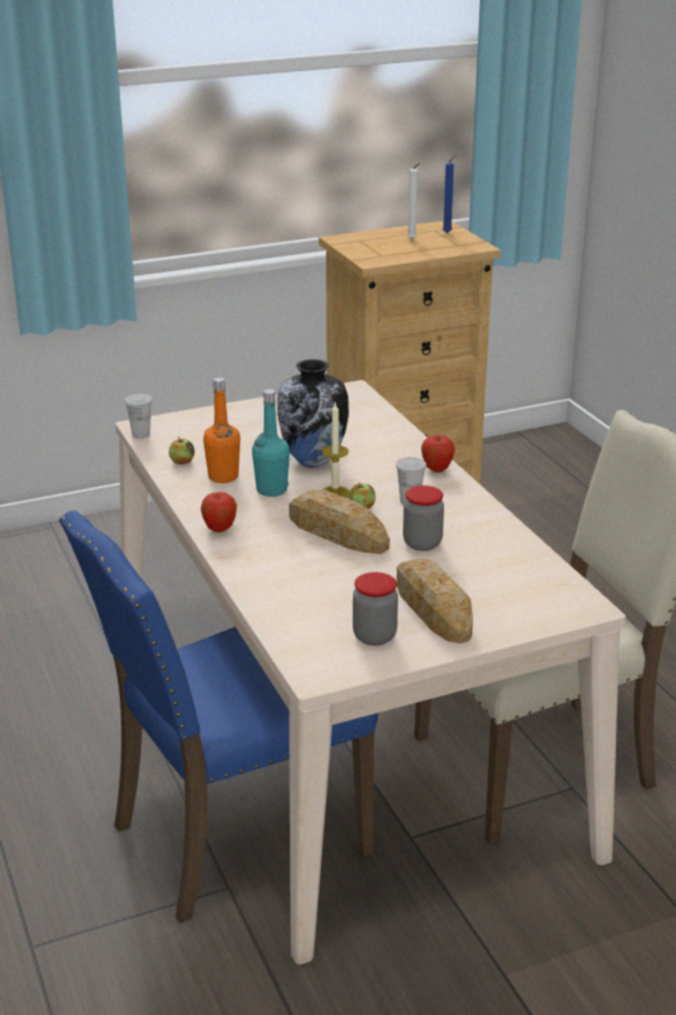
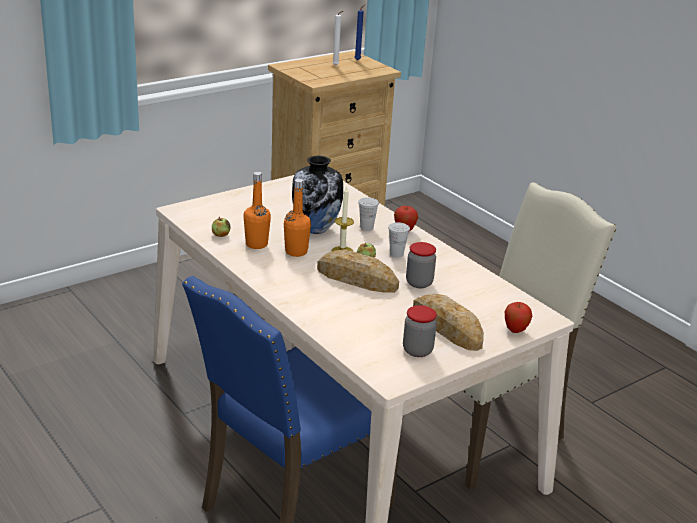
camera: 15 degrees left, 0 degrees up
white cup [124,394,153,439] -> white cup moved to [358,197,379,231]
apple [201,492,237,532] -> apple moved to [505,302,532,333]
turquoise bottle [252,389,290,497] -> orange bottle [284,179,311,257]

